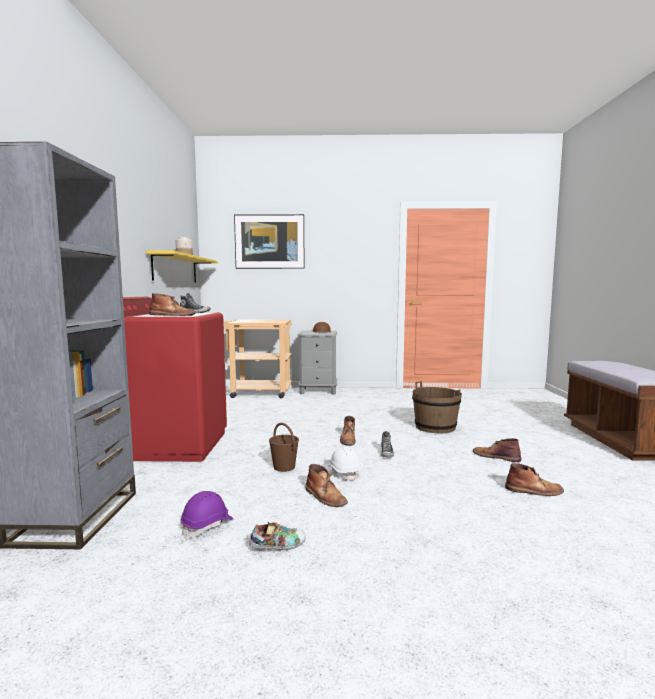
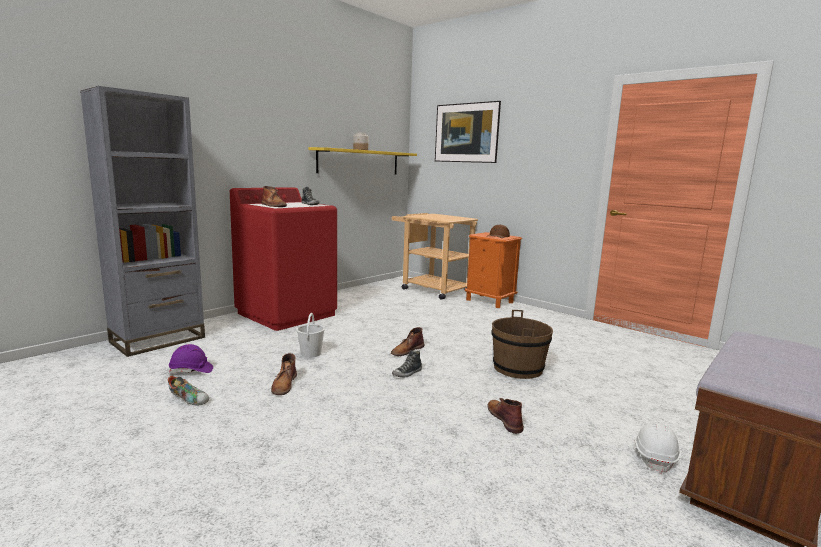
camera: 40 degrees right, 5 degrees up
brown bucket [269,423,299,472] -> white bucket [297,313,325,358]
grey nightstand [298,331,337,395] -> orange nightstand [465,232,522,308]
white hard hat [329,446,362,481] -> white hard hat moved to [634,422,681,474]
brown boot [505,463,564,496] -> none

